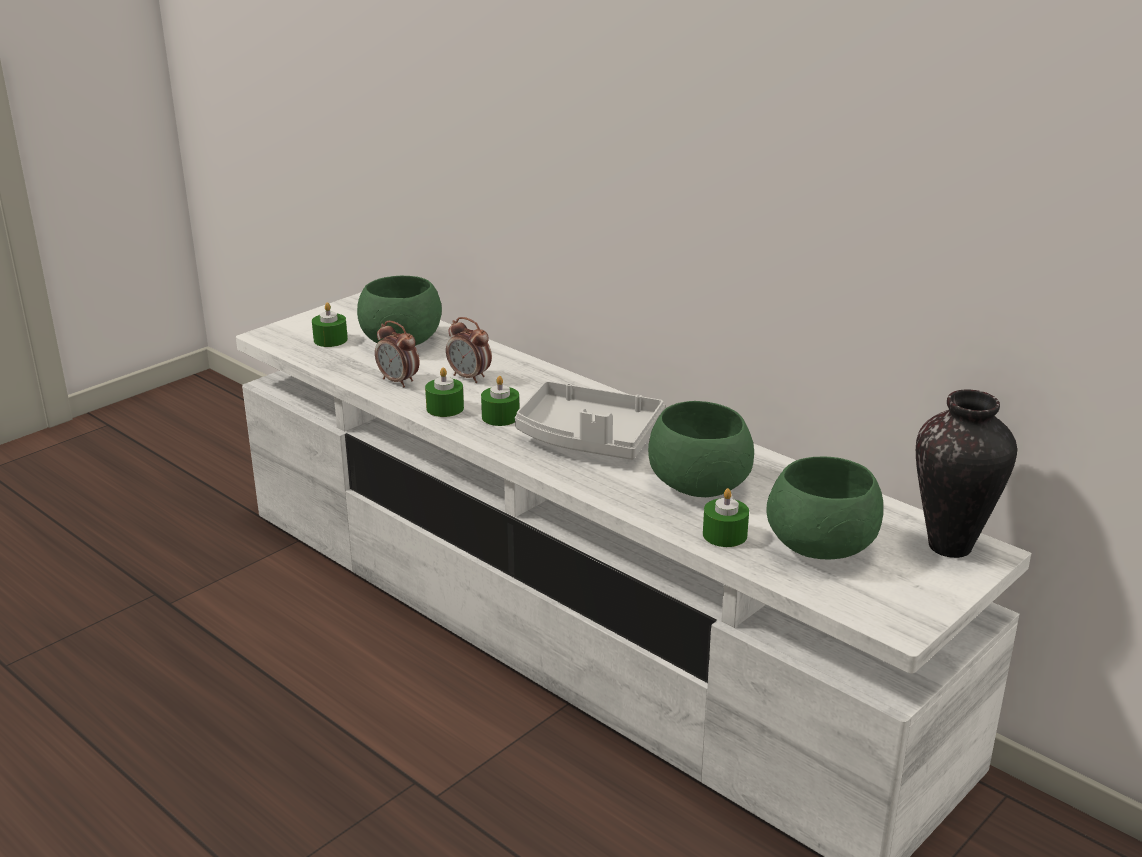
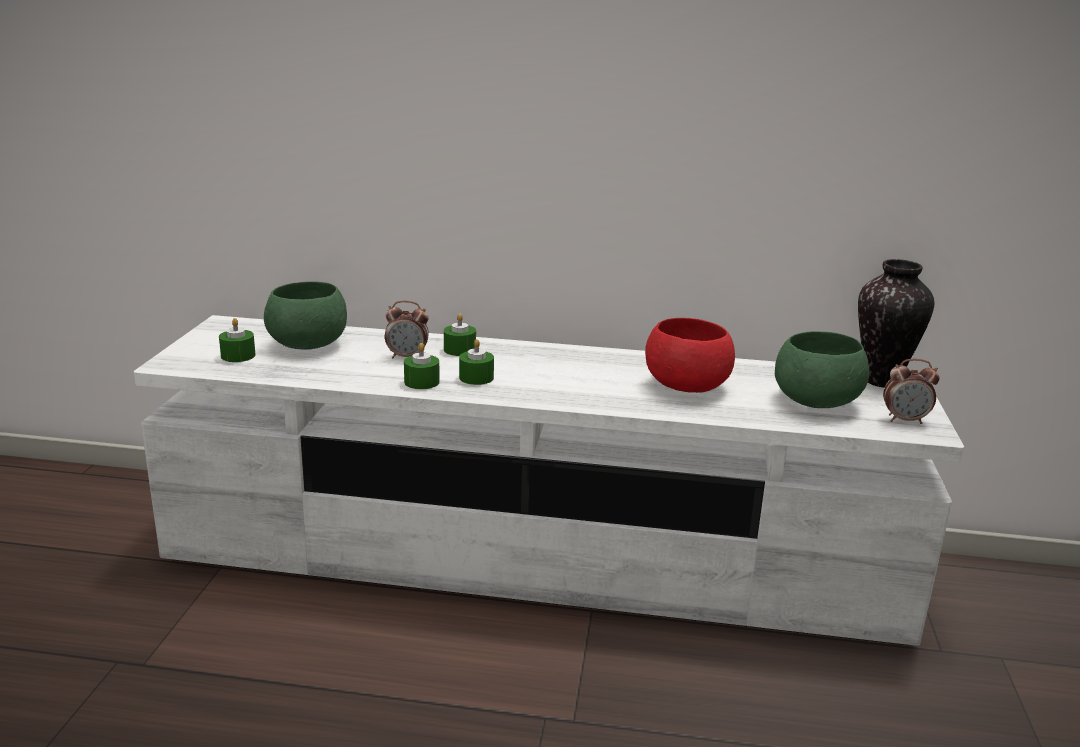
camera: 35 degrees left, 5 degrees down
alarm clock [375,321,419,387] -> alarm clock moved to [883,359,940,424]
grey tray [515,381,665,460] -> none
green bowl [648,401,754,497] -> red bowl [645,318,735,393]
green candle [703,488,749,547] -> green candle moved to [444,313,476,356]

